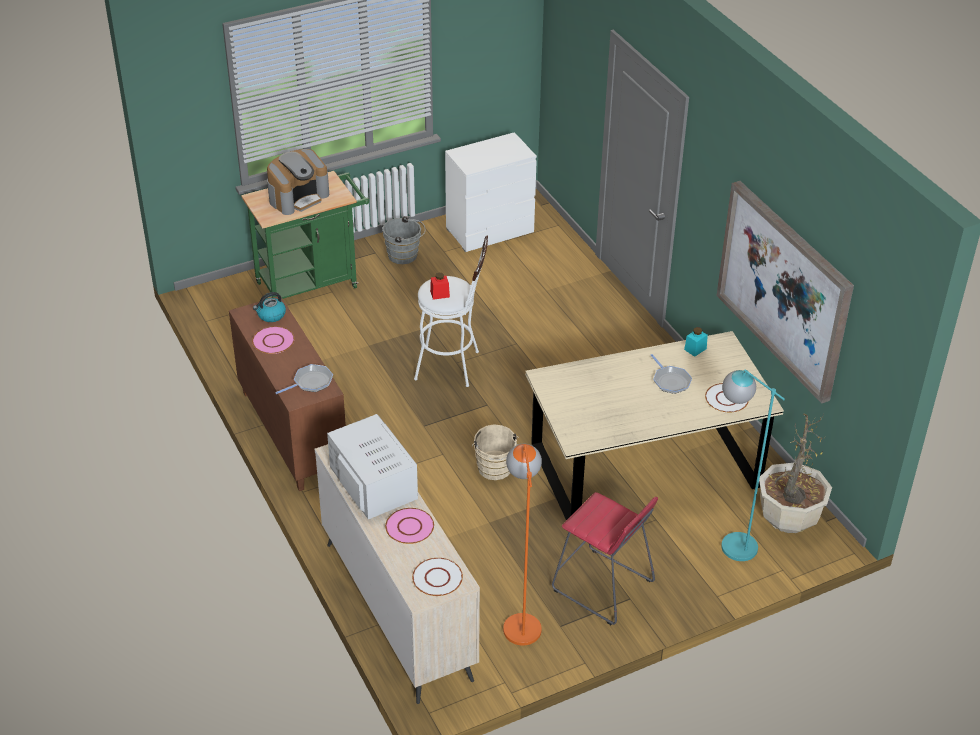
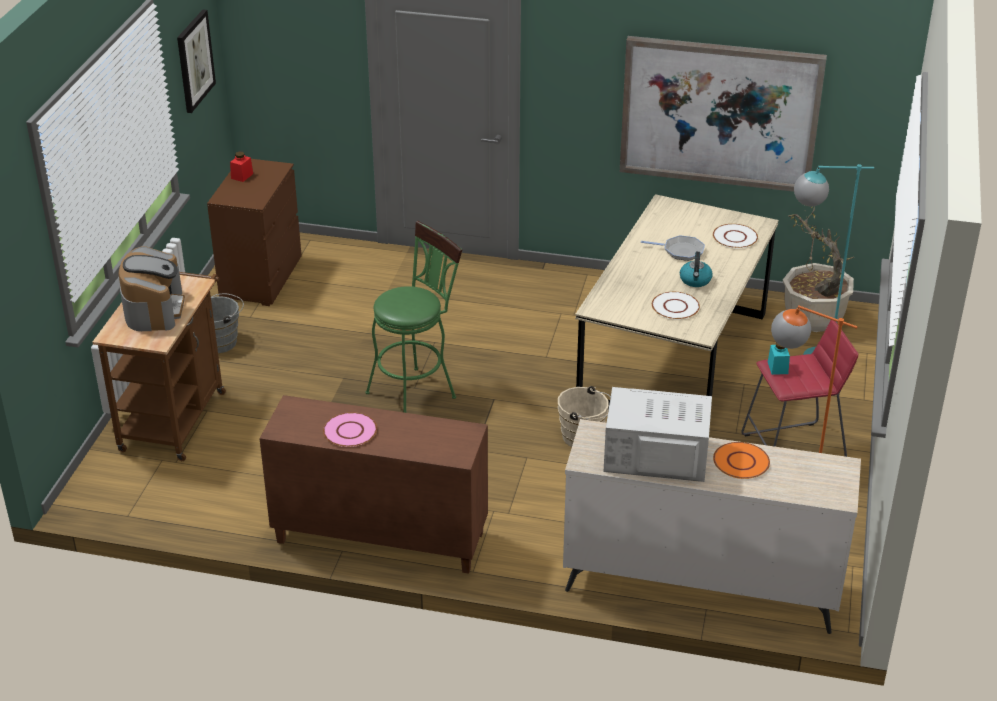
camera: 50 degrees left, 5 degrees down
green cart [241,171,369,299] -> brown cart [92,272,226,461]
kettle [253,292,286,322] -> kettle moved to [680,252,713,287]
frying pan [275,364,333,394] -> none
pink plate [385,508,434,544] -> orange plate [713,442,770,479]
white plate [412,558,463,596] -> white plate moved to [652,292,700,320]
white stool [414,236,488,387] -> green stool [365,221,462,413]
red jar [430,273,450,300] -> red jar moved to [230,152,253,182]
white dresser [445,132,537,252] -> brown dresser [207,159,302,306]
turquoise jar [684,327,708,357] -> turquoise jar moved to [768,342,790,375]
none -> picture [177,10,216,113]

